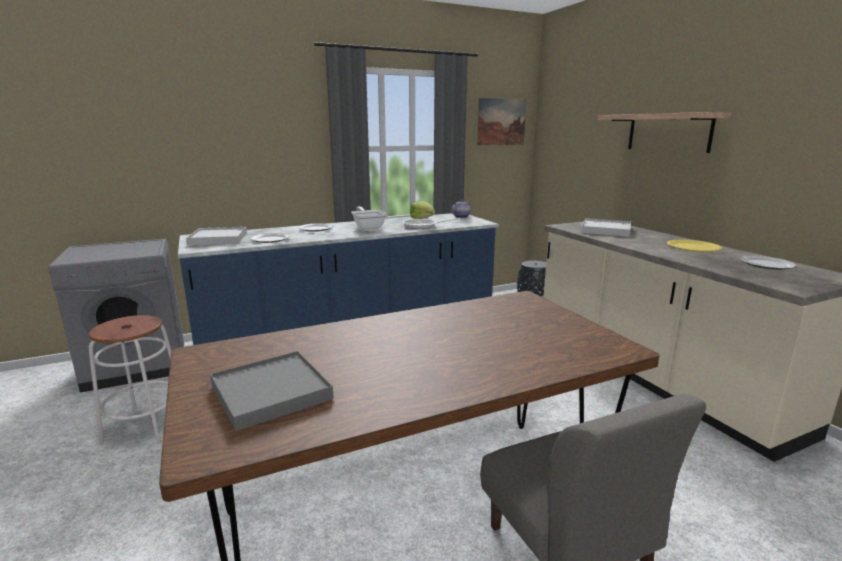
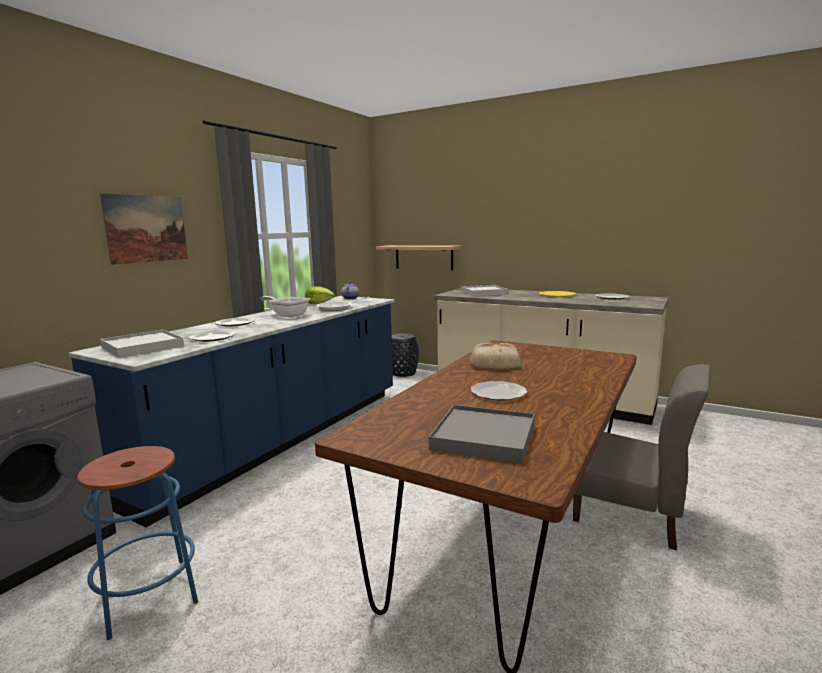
camera: 35 degrees left, 5 degrees down
white stool [89,315,171,443] -> blue stool [77,446,198,640]
picture [477,98,527,146] -> picture moved to [100,193,188,265]
shelf [598,112,731,153] -> shelf moved to [375,245,461,270]
none -> bread [469,343,522,370]
none -> plate [471,381,527,401]

